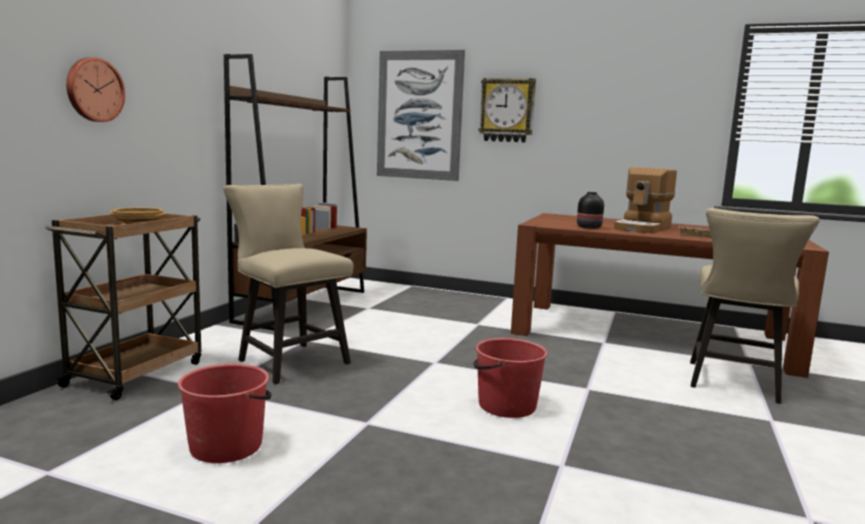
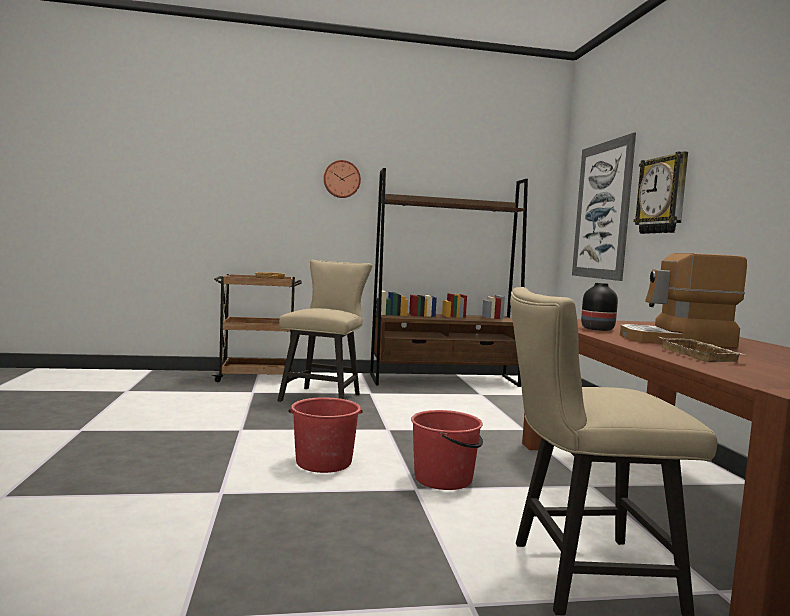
camera: 60 degrees right, 5 degrees down
wall clock [66,57,125,122] -> wall clock moved to [324,160,361,198]
red bucket [178,363,272,463] -> red bucket moved to [411,410,483,490]

